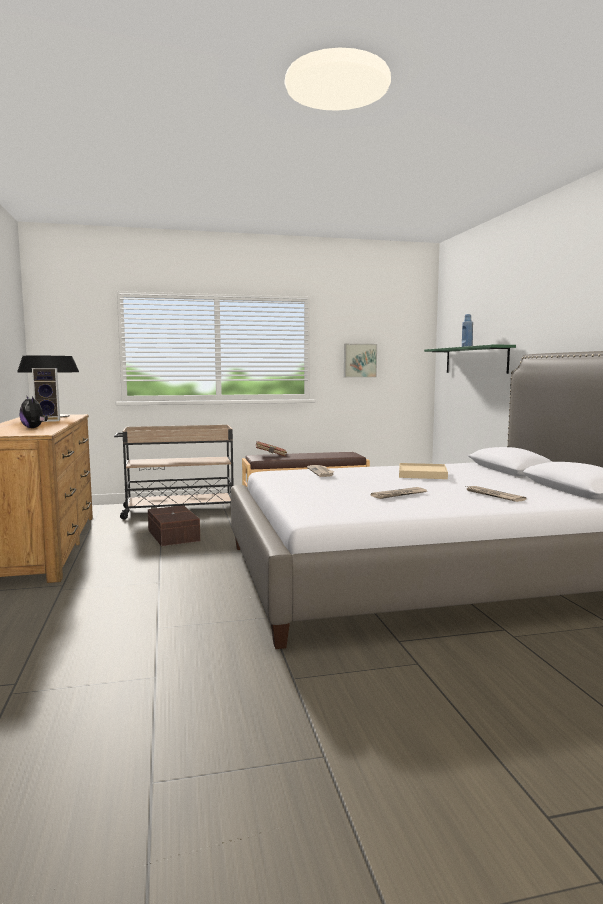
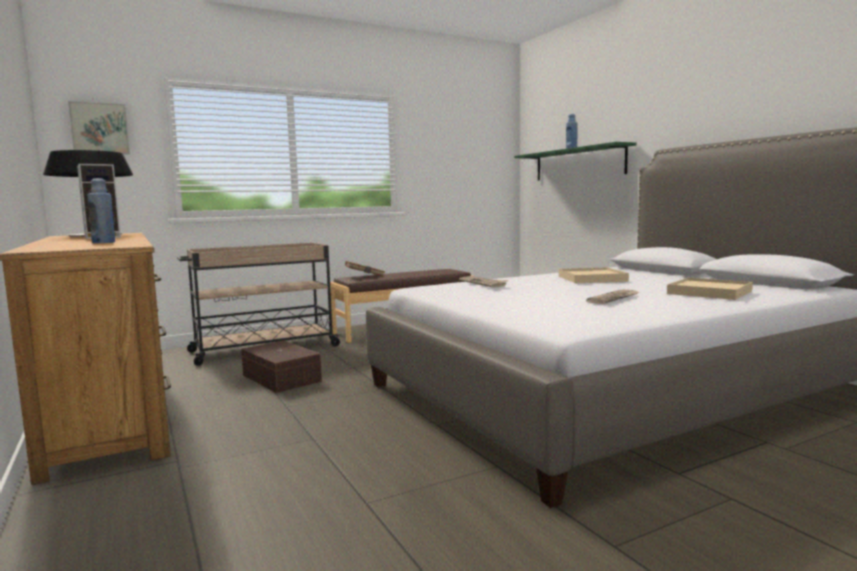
camera: 15 degrees left, 0 degrees up
plush toy [19,395,48,428] -> blue bottle [87,178,115,243]
picture [344,344,377,378] -> picture moved to [68,101,130,154]
newspaper [466,486,526,502] -> beige tray [667,278,753,300]

